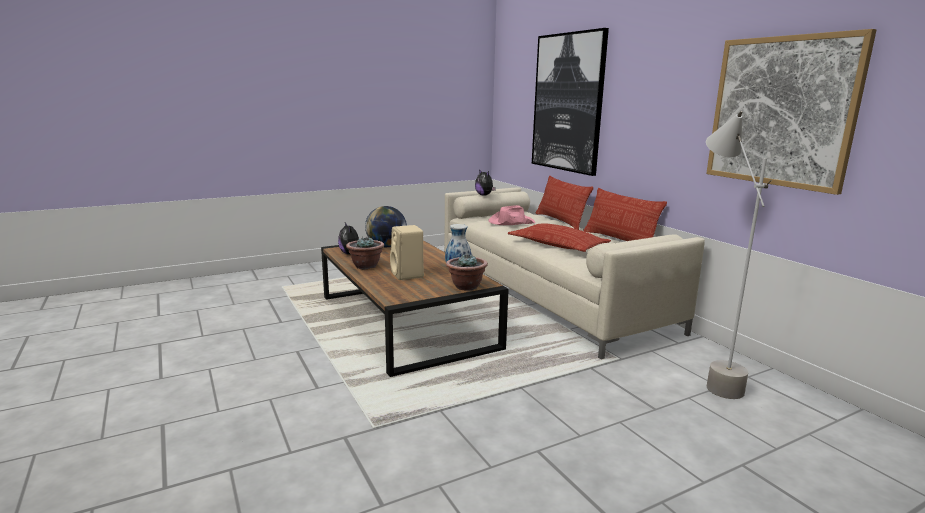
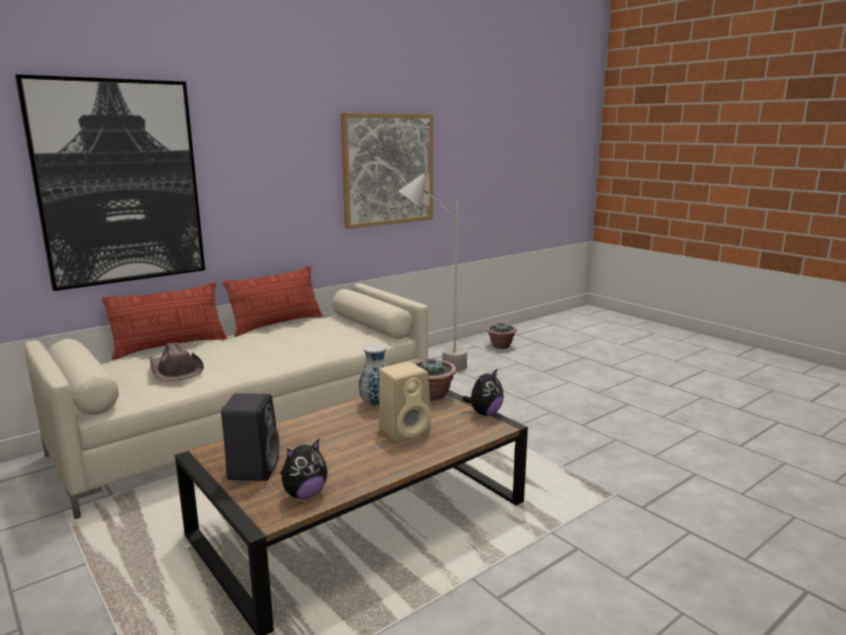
camera: 100 degrees left, 0 degrees up
potted plant [346,236,384,269] -> potted plant moved to [487,322,517,349]
globe [365,206,407,247] -> black speaker [221,393,279,481]
plush toy [475,169,496,196] -> plush toy moved to [463,369,504,416]
pink hat [488,205,535,225] -> brown hat [150,342,204,381]
pillow [507,223,611,252] -> none

